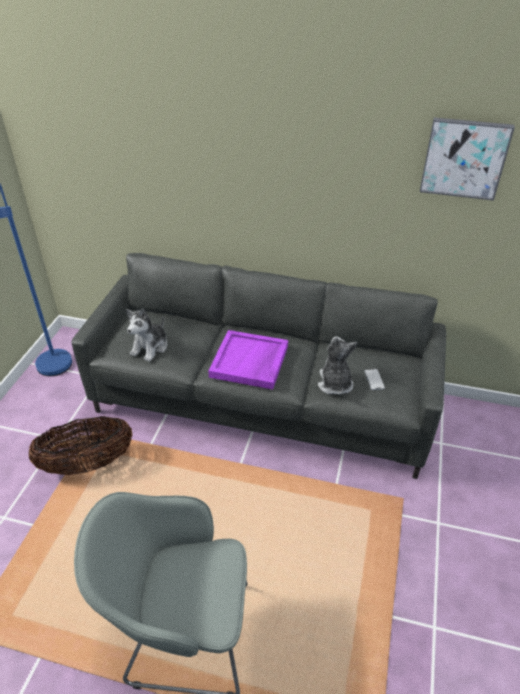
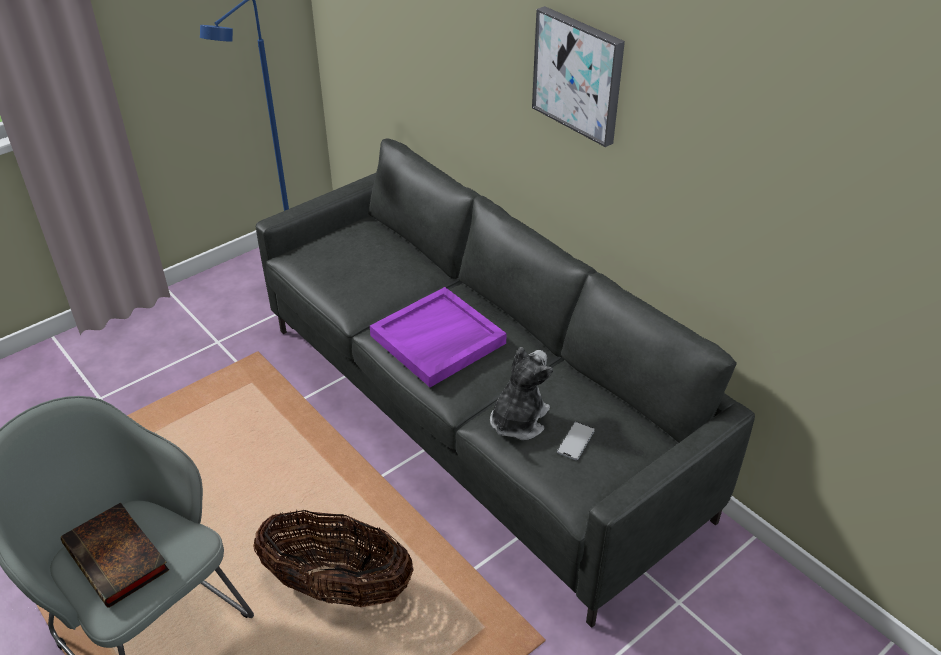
camera: 35 degrees right, 0 degrees up
basket [29,416,132,475] -> basket moved to [253,509,414,607]
plush toy [126,309,167,362] -> none
picture [420,118,515,201] -> picture moved to [532,6,625,147]
none -> book [61,502,169,608]

